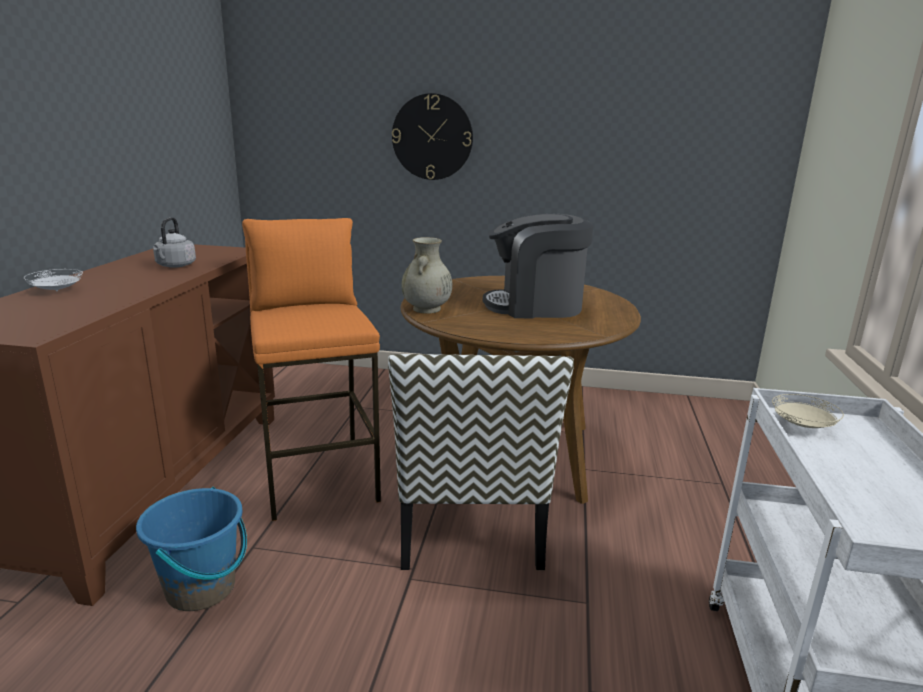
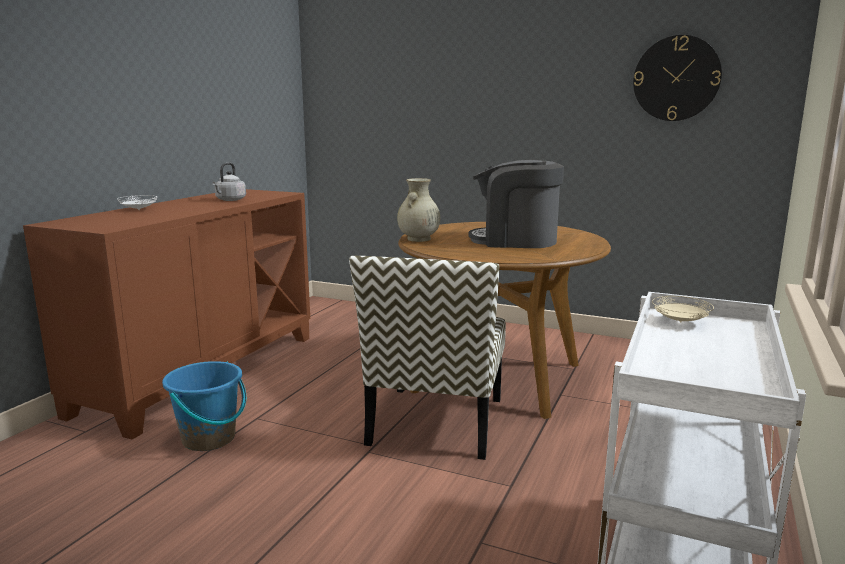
camera: 15 degrees right, 5 degrees down
orange stool [242,218,381,521] -> none
wall clock [392,93,473,180] -> wall clock moved to [633,35,722,121]

